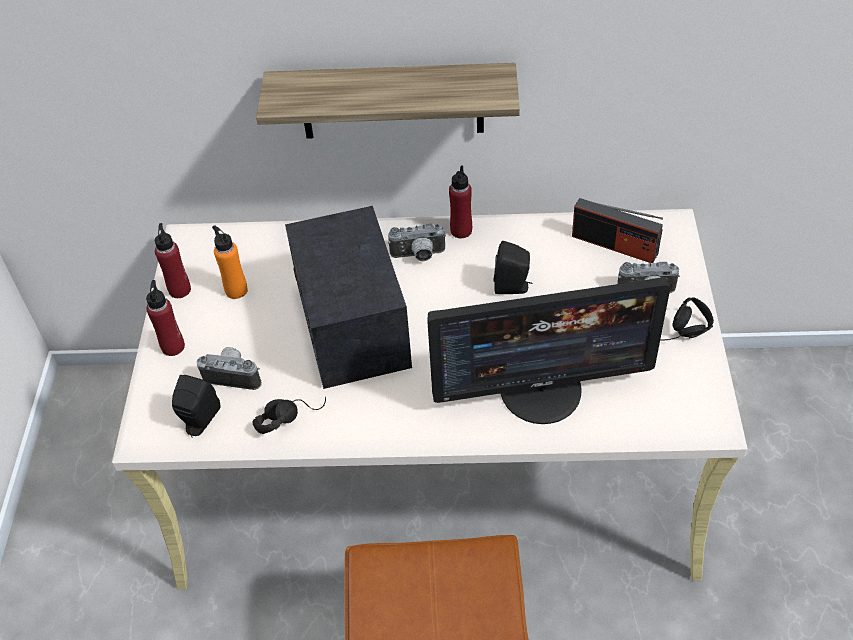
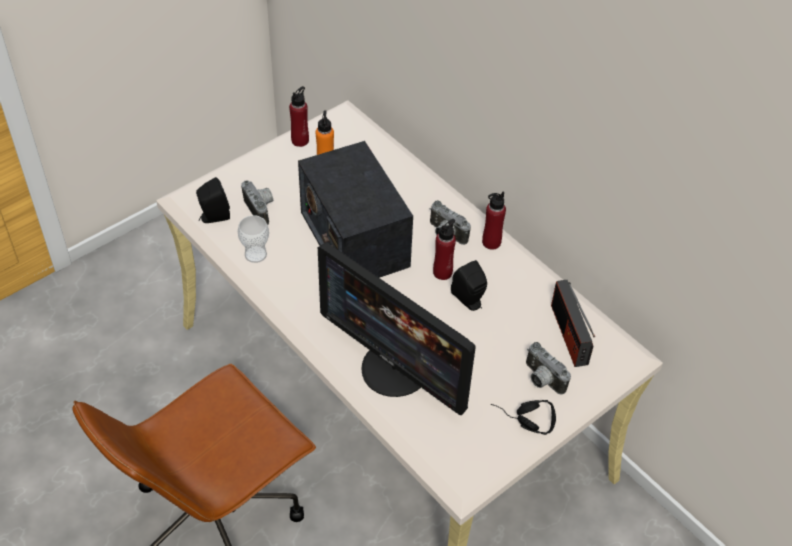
camera: 45 degrees right, 0 degrees up
red bottle [146,280,185,356] -> red bottle moved to [433,219,456,280]
black headphones [253,397,326,434] -> cup [238,215,269,263]
shelf [256,63,520,139] -> none
radio [285,206,412,389] -> radio turned 60 degrees counterclockwise [298,141,413,278]

